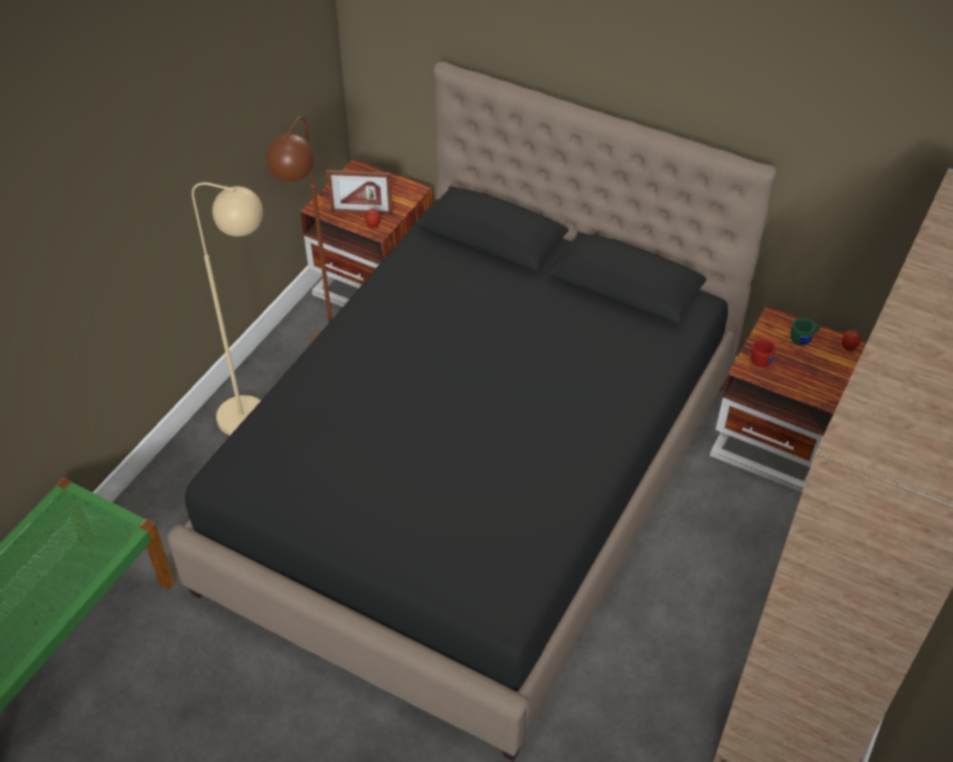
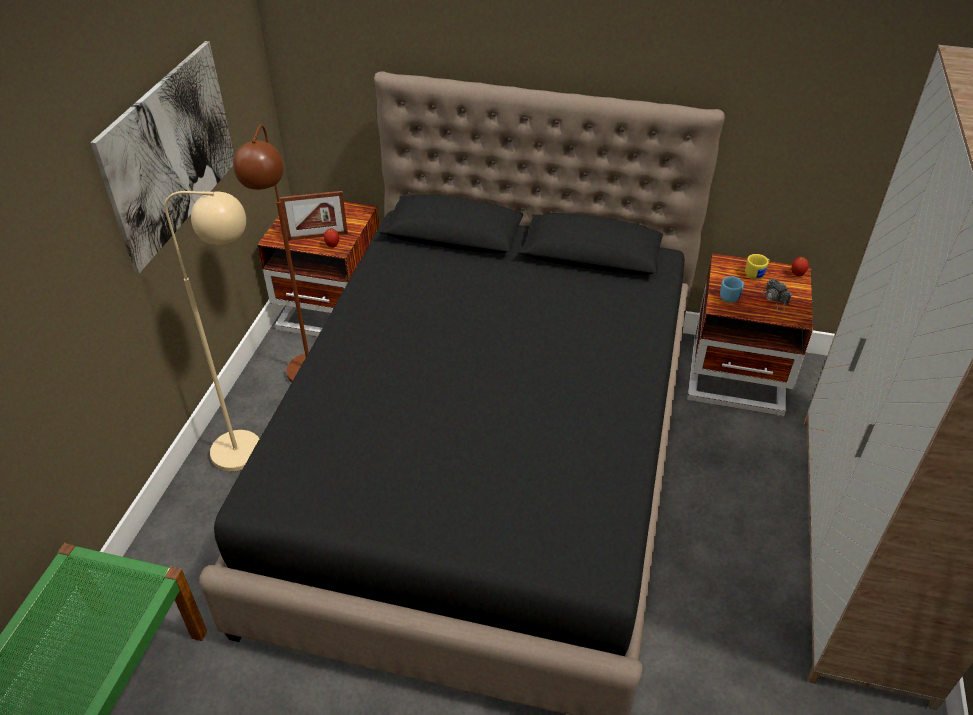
camera: 15 degrees left, 5 degrees down
red mug [751,339,776,367] -> blue mug [720,276,744,303]
green mug [790,318,820,346] -> yellow mug [745,254,770,279]
none -> picture [91,41,234,274]
none -> camera [761,279,792,312]

